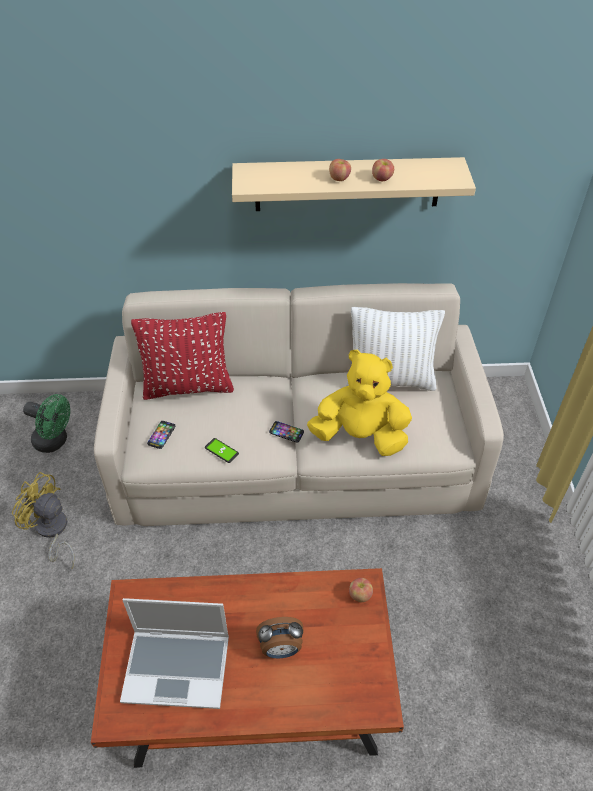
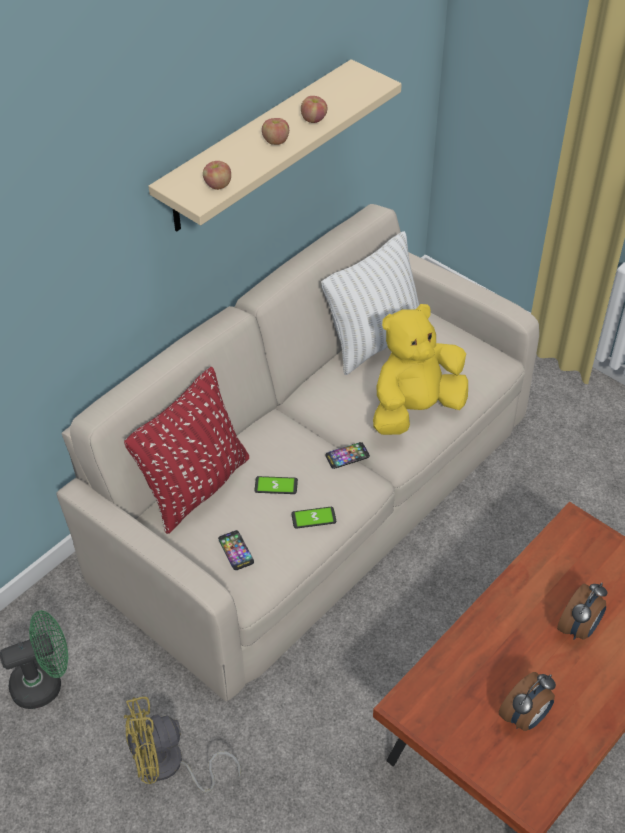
camera: 45 degrees left, 0 degrees up
laptop [120,598,229,709] -> alarm clock [499,672,556,731]
apple [349,578,373,602] -> apple moved to [203,161,231,190]
none -> phone [254,476,298,494]

